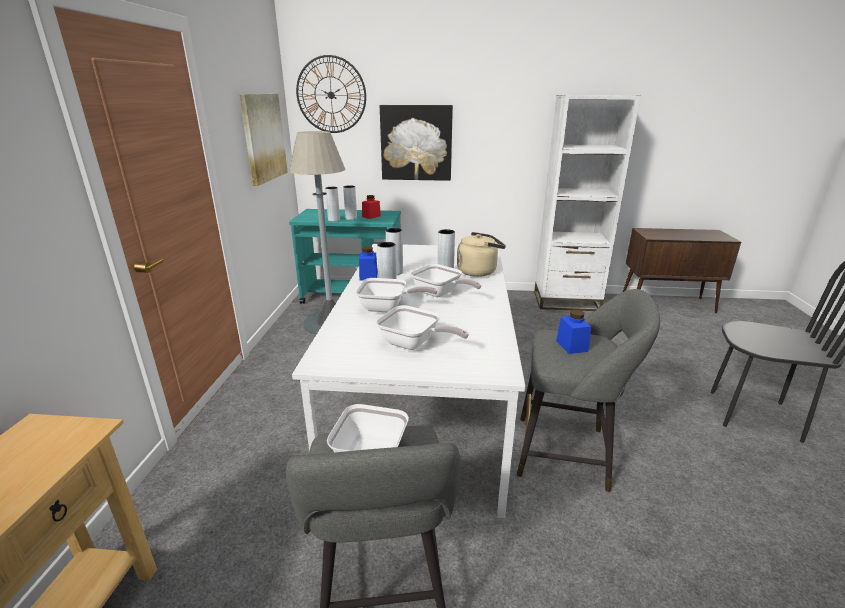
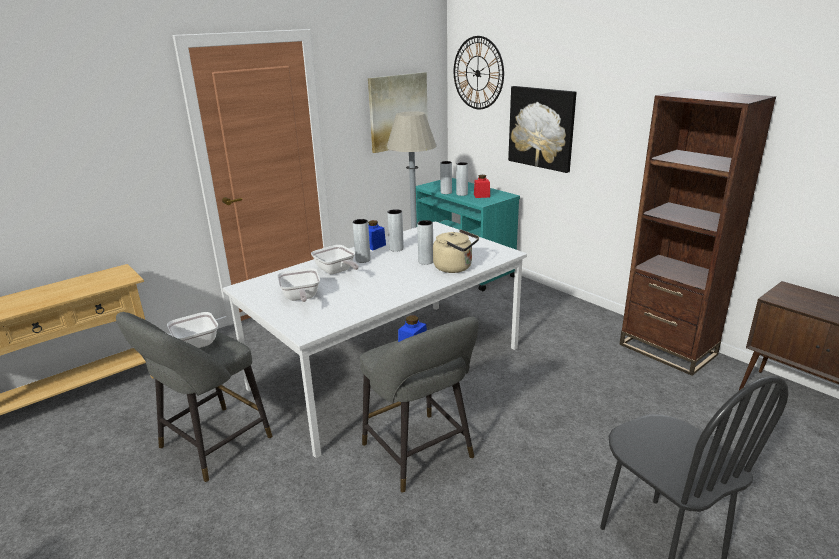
camera: 45 degrees right, 0 degrees up
frying pan [411,264,481,297] -> none
white bookcase [534,95,641,311] -> brown bookcase [619,89,776,376]

